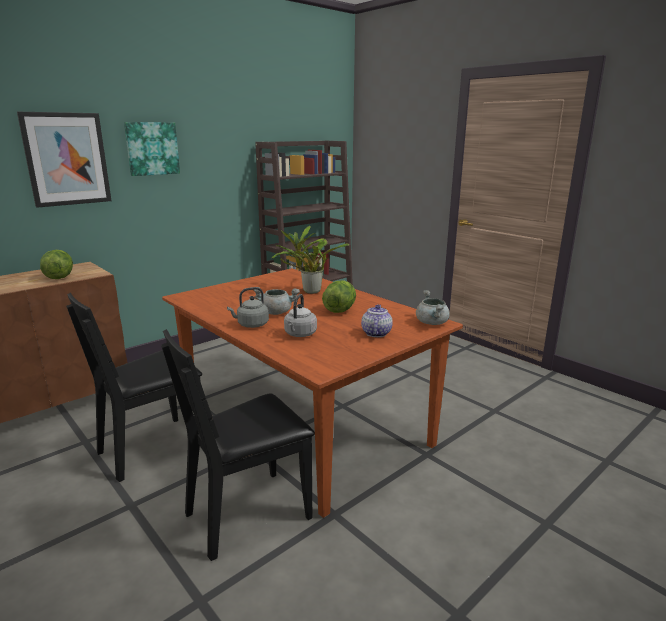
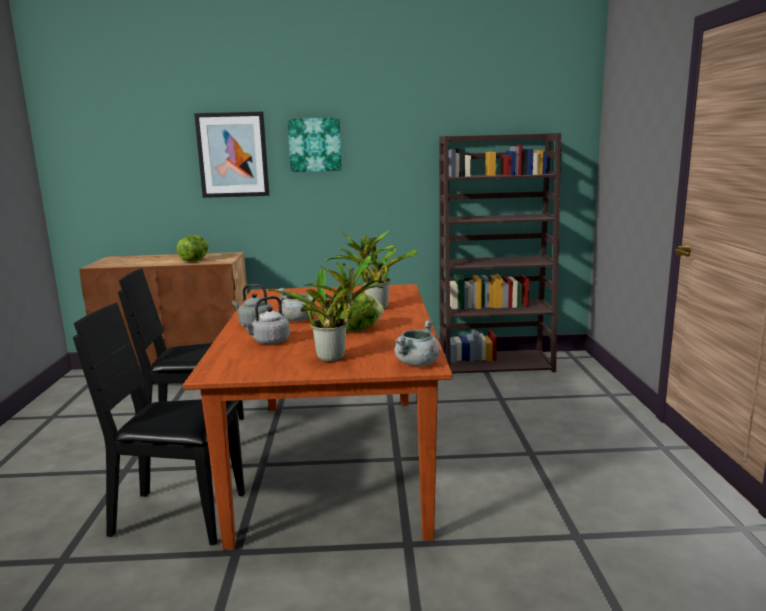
camera: 40 degrees right, 5 degrees down
teapot [361,304,393,337] -> potted plant [267,255,383,362]

